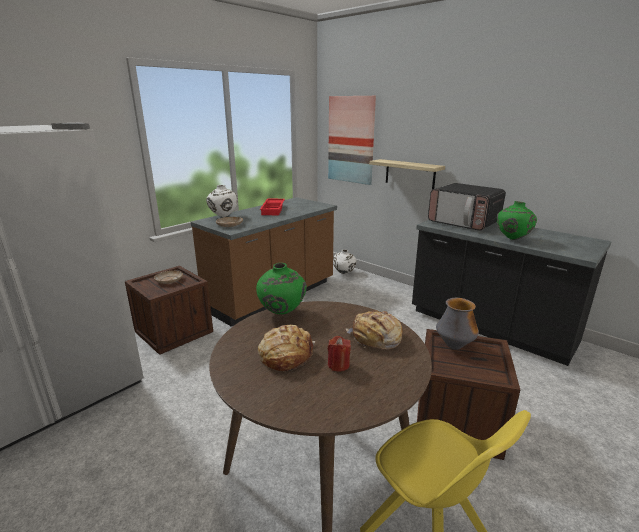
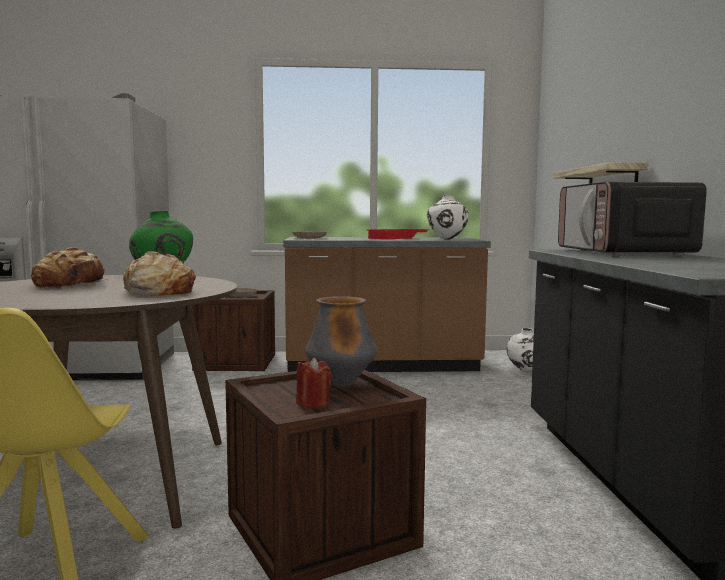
camera: 45 degrees right, 15 degrees down
white vase [206,185,238,217] -> white vase moved to [427,195,469,240]
picture [328,96,376,185] -> none
red candle [328,336,351,372] -> red candle moved to [296,358,332,408]
green vase [496,201,537,240] -> none

